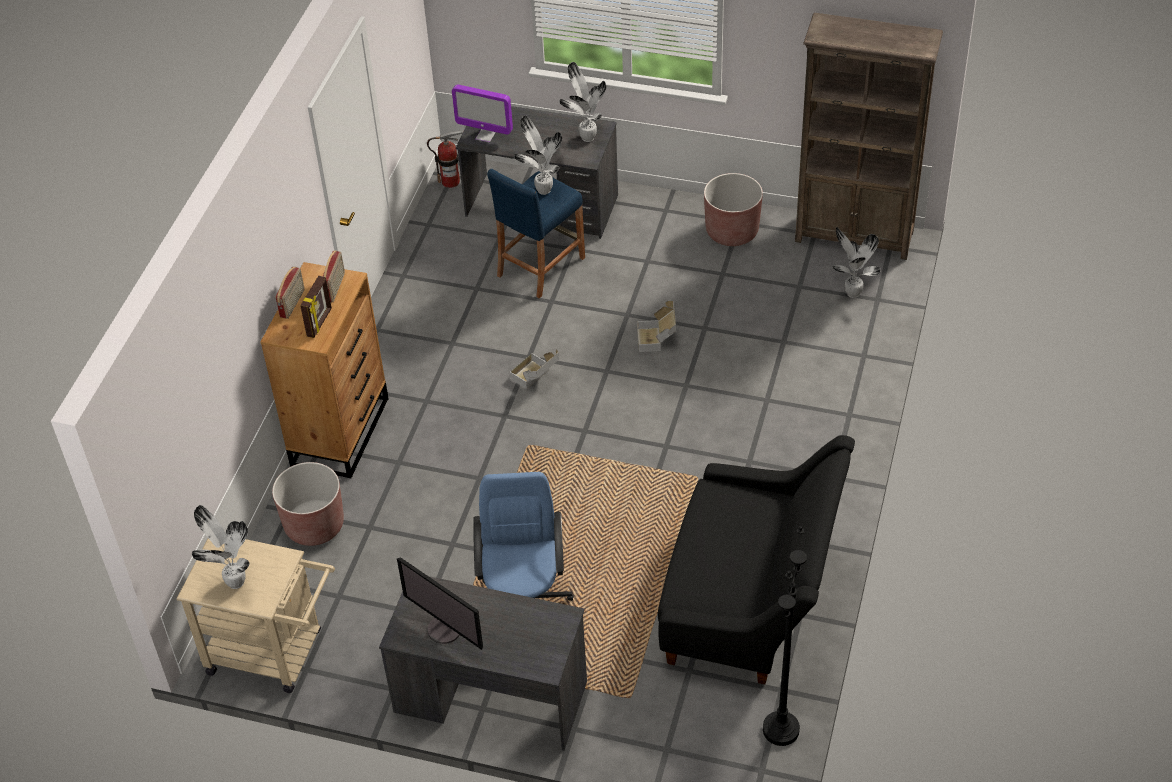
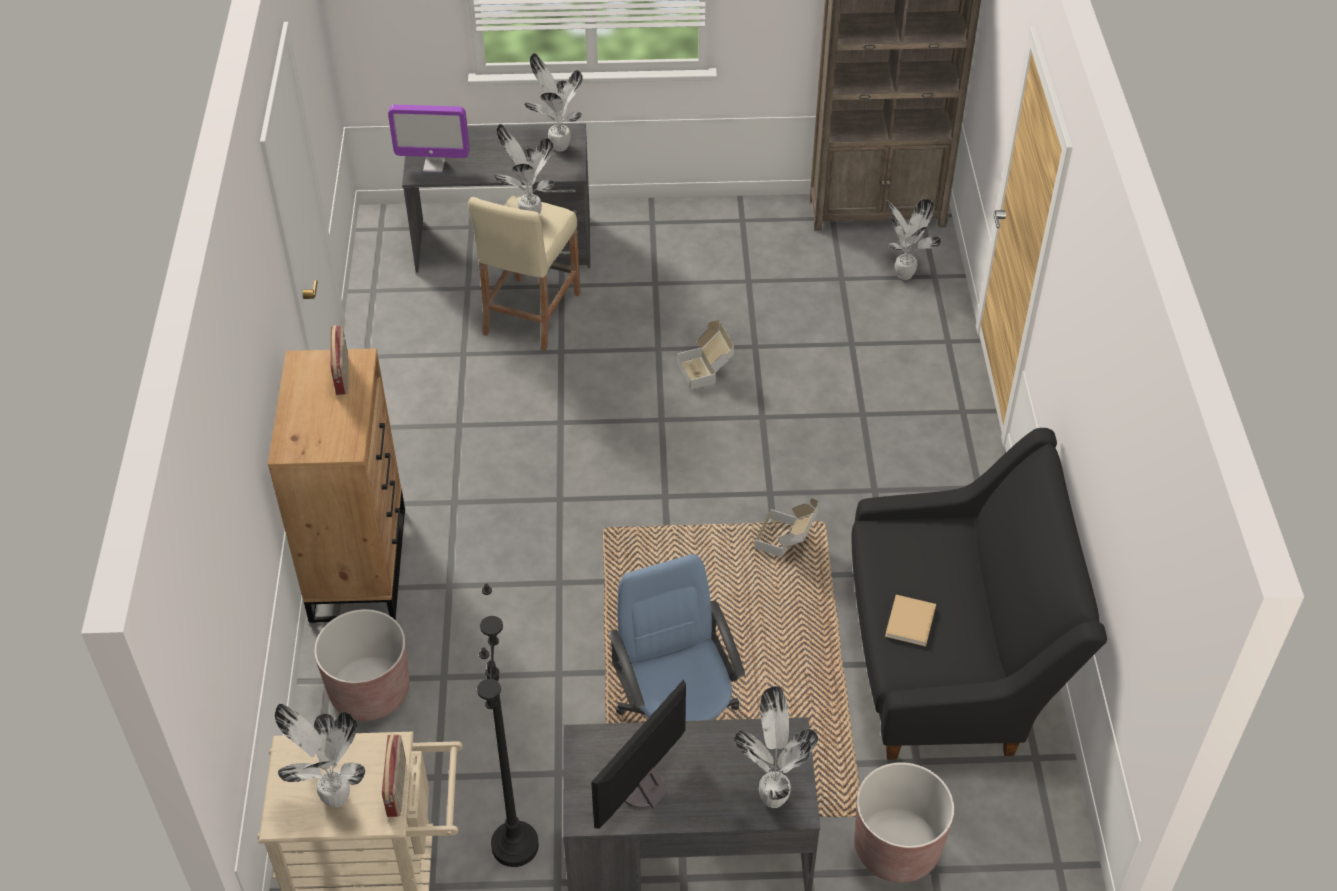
camera: 20 degrees left, 0 degrees up
radio [276,267,305,319] -> radio moved to [382,734,406,817]
picture frame [300,276,332,338] -> none
monitor [397,558,483,650] -> monitor turned 105 degrees clockwise [591,679,686,828]
fire extinguisher [427,130,463,188] -> none
blue stool [487,169,585,299] -> beige stool [468,196,581,351]
cardboard box [510,349,559,389] -> cardboard box moved to [755,498,819,557]
brown planter [704,173,763,246] -> brown planter moved to [854,762,954,883]
black floor lamp [763,526,807,746] -> black floor lamp moved to [477,583,539,867]
none -> potted plant [734,686,818,808]
none -> beige book [885,595,936,646]

